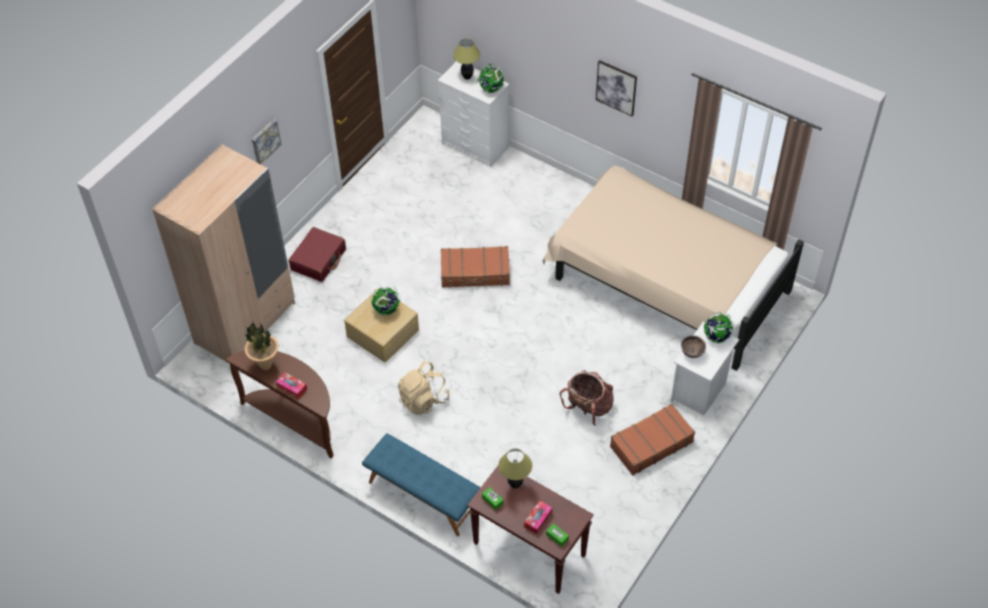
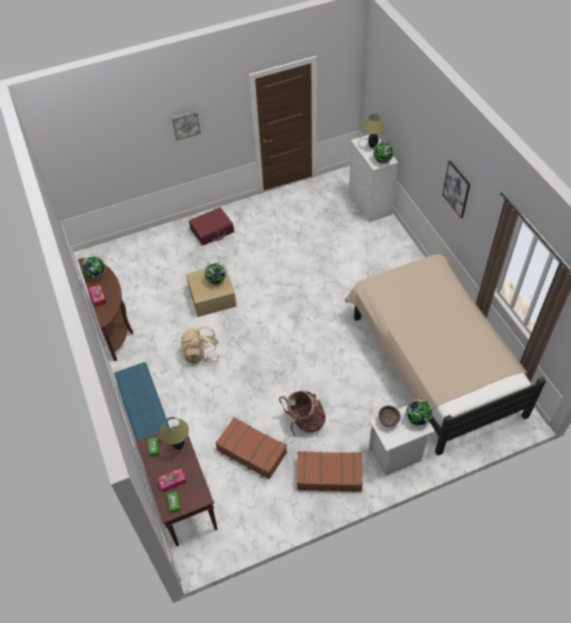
camera: 35 degrees right, 0 degrees up
beige wardrobe [153,144,295,364] -> none
potted plant [245,322,278,370] -> globe [82,254,105,279]
brown suitcase [441,246,510,288] -> brown suitcase moved to [215,417,287,479]

